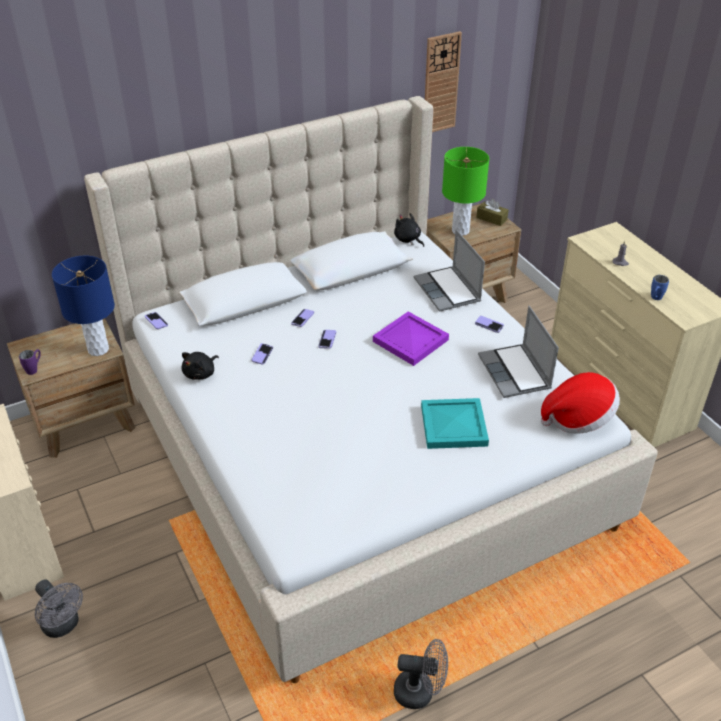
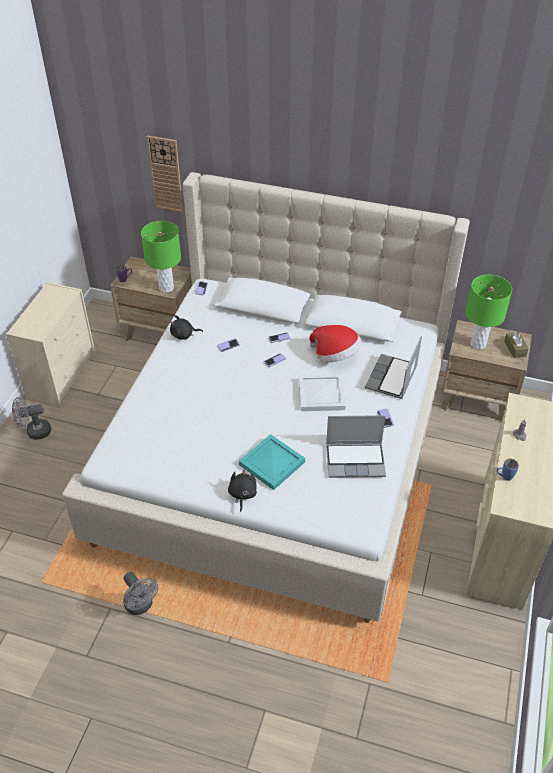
camera: 45 degrees right, 5 degrees up
grey fan [35,579,83,638] -> grey fan turned 75 degrees clockwise [12,397,51,440]
blue table lamp [52,256,115,356] -> green table lamp [141,221,181,293]
purple tray [373,311,449,366] -> white tray [299,374,345,411]
black plush toy [394,213,424,247] -> black plush toy moved to [228,469,257,512]
wall clock [425,31,462,132] -> wall clock moved to [147,136,183,212]
laptop [478,306,559,398] -> laptop turned 120 degrees counterclockwise [326,415,386,478]
hat [541,372,620,433] -> hat moved to [309,325,362,362]

